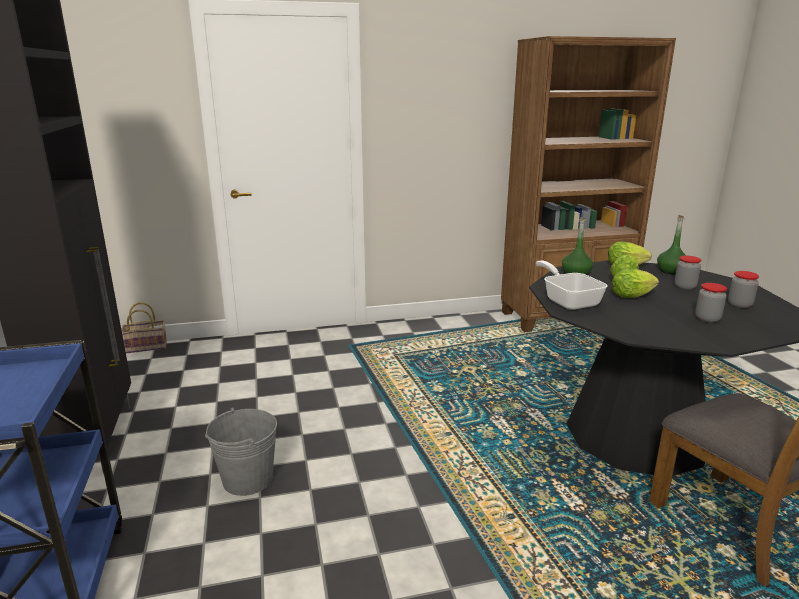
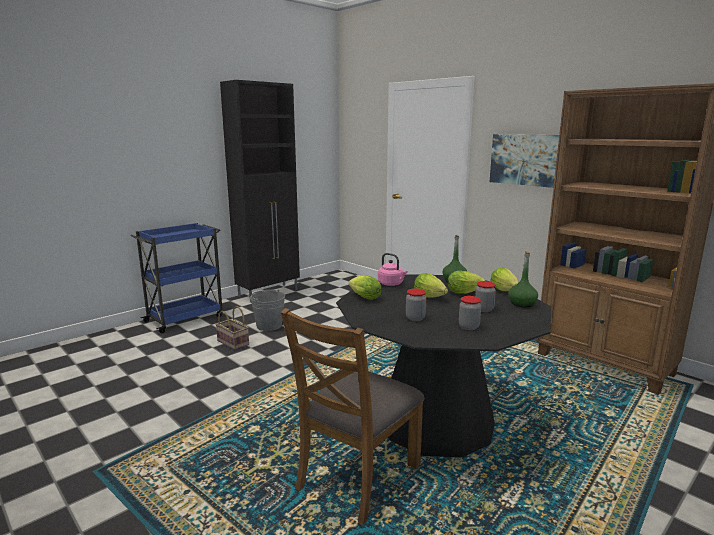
camera: 60 degrees right, 5 degrees down
basket [121,302,167,353] -> basket moved to [215,306,249,350]
frying pan [536,261,608,310] -> pink kettle [378,253,408,286]
none -> lettuce [349,275,381,300]
none -> picture [490,134,559,188]

